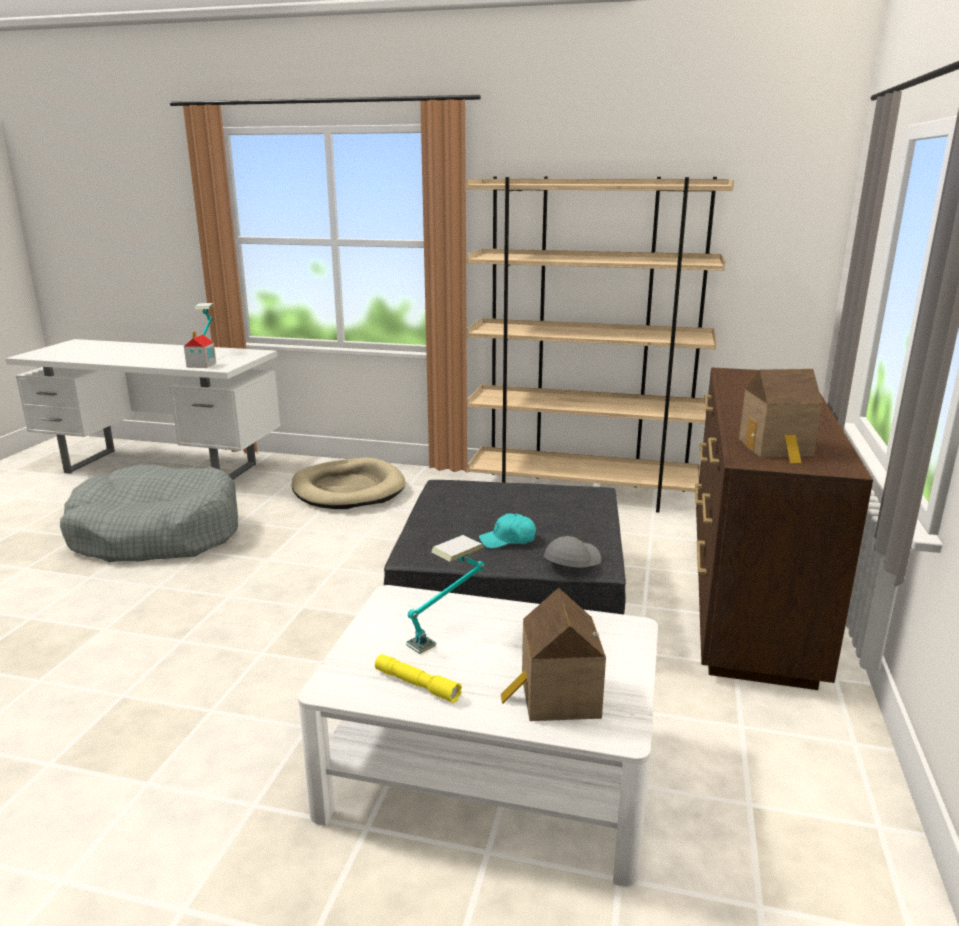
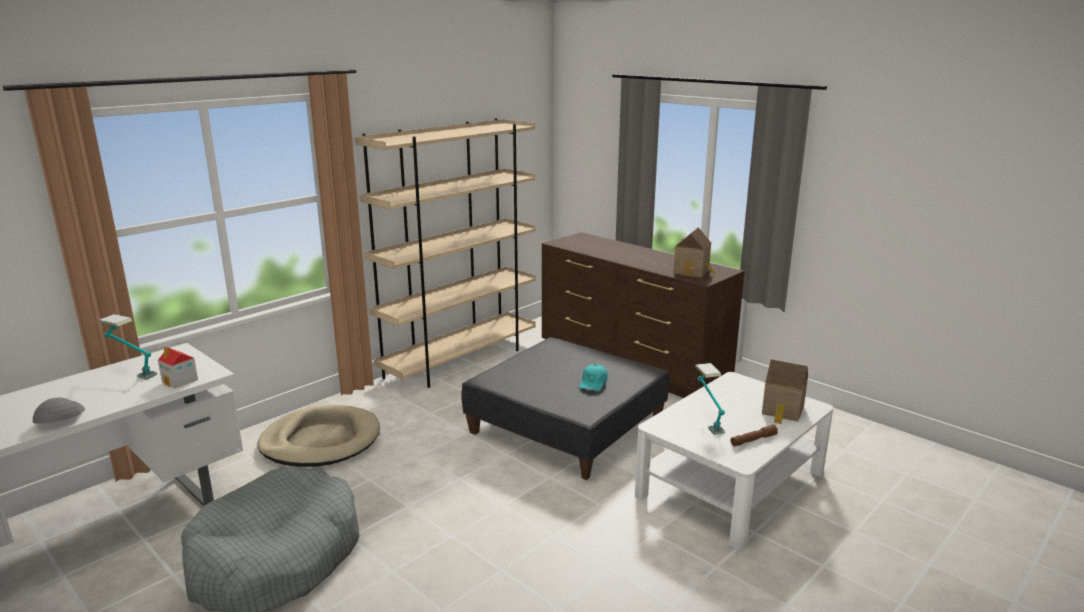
camera: 60 degrees left, 0 degrees up
yellow flashlight [375,654,462,703] -> brown flashlight [731,424,778,446]
grey cap [544,536,601,568] -> grey cap moved to [33,398,85,424]

